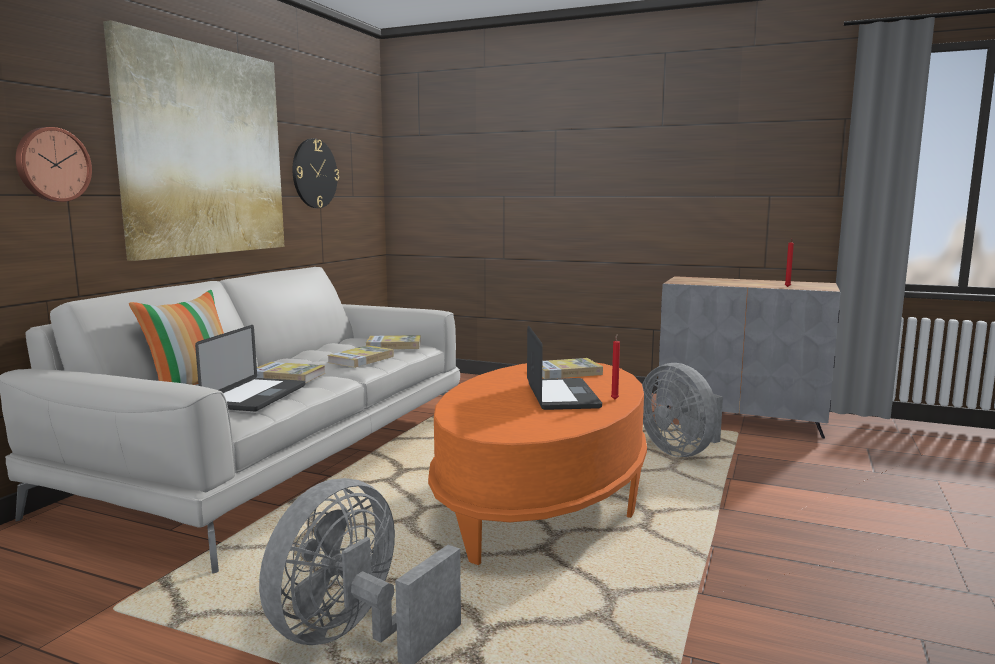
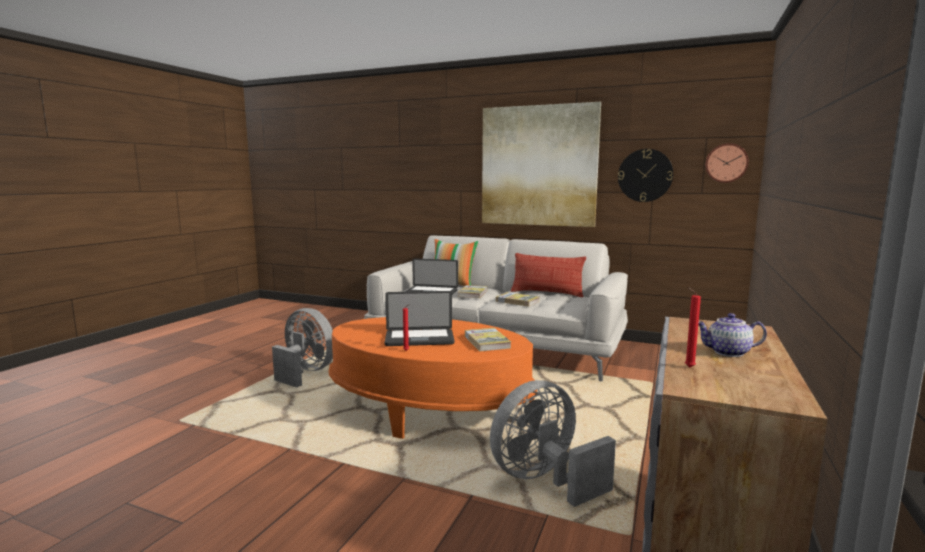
camera: 90 degrees right, 0 degrees up
wall clock [16,127,92,202] -> wall clock moved to [705,143,749,183]
book [366,335,421,349] -> none
none -> pillow [511,253,586,297]
none -> teapot [698,313,767,357]

